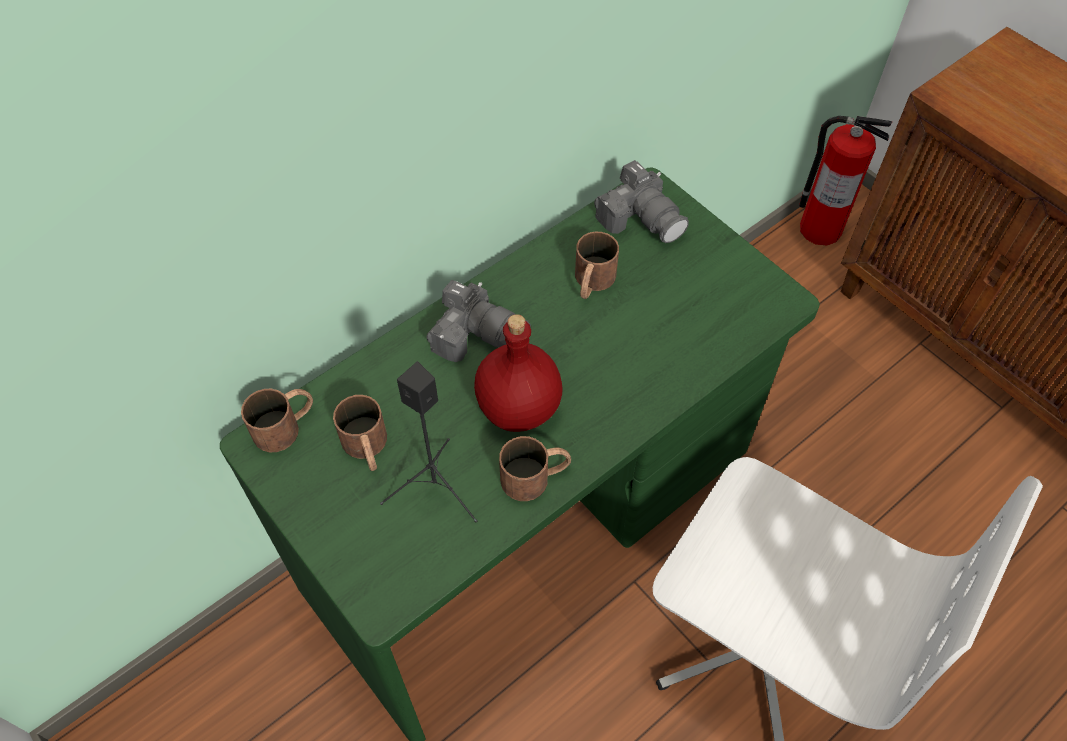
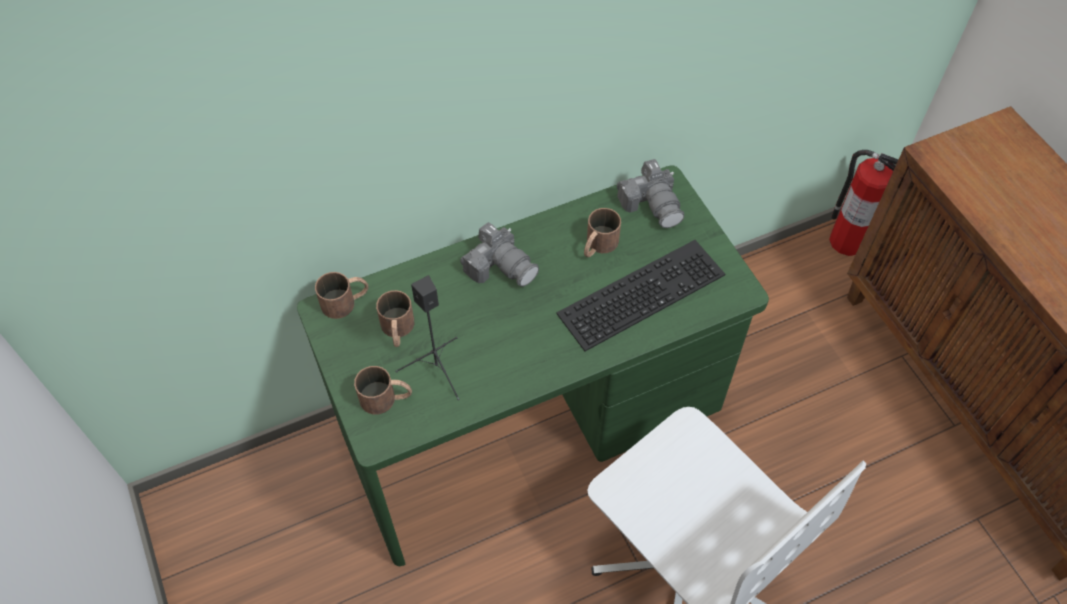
camera: 15 degrees right, 0 degrees up
red bottle [474,314,562,432] -> none
brown mug [499,436,571,501] -> brown mug moved to [354,366,412,415]
none -> keyboard [556,240,725,351]

